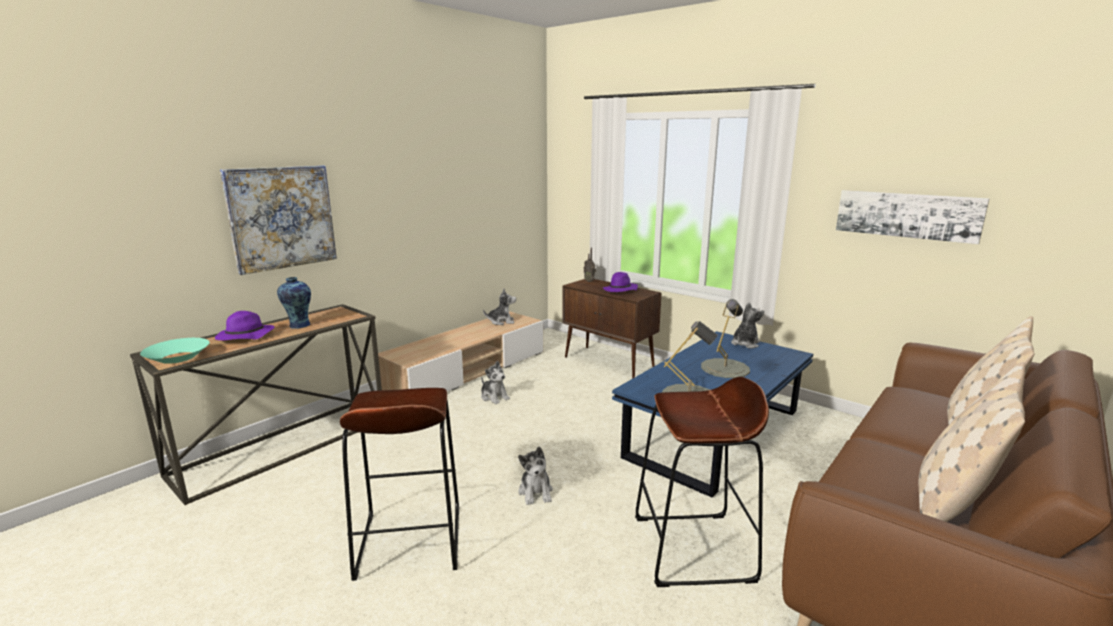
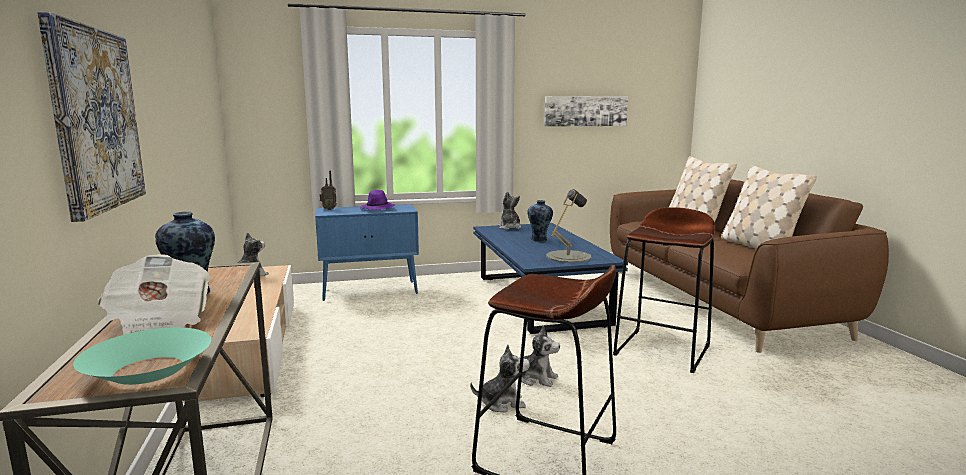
camera: 55 degrees left, 5 degrees down
purple hat [215,311,274,341] -> newspaper [98,254,210,335]
plush toy [481,360,510,404] -> plush toy moved to [470,345,530,413]
brown cabinet [562,279,662,379] -> blue cabinet [315,204,419,301]
grey table lamp [701,299,750,378] -> vase [527,200,553,242]

